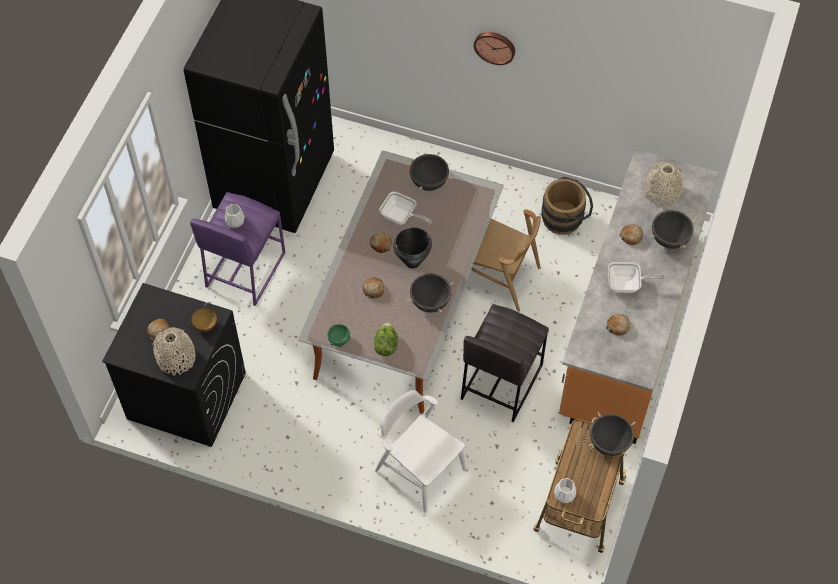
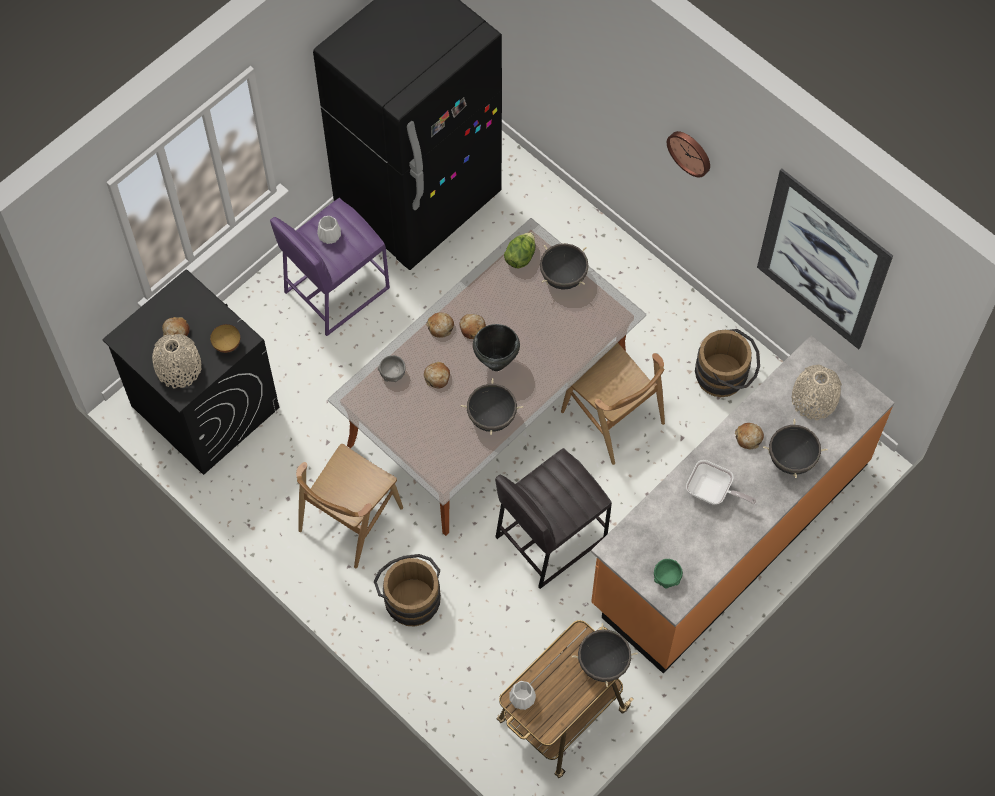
camera: 25 degrees right, 5 degrees up
green bowl [327,324,350,347] -> green bowl moved to [654,559,683,588]
lettuce [374,322,398,356] -> lettuce moved to [504,232,535,268]
white chair [375,390,466,513] -> brown bucket [374,554,441,626]
frying pan [379,192,432,225] -> none
bread [606,314,630,336] -> bread moved to [426,313,454,338]
none -> brown chair [296,444,403,569]
none -> grey bowl [378,355,405,382]
none -> picture [757,168,893,349]

